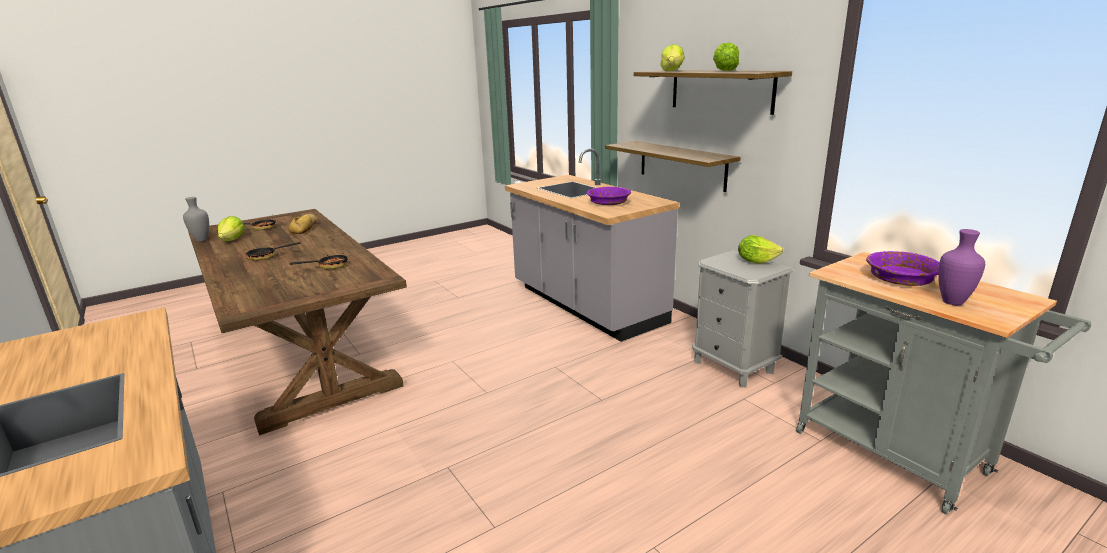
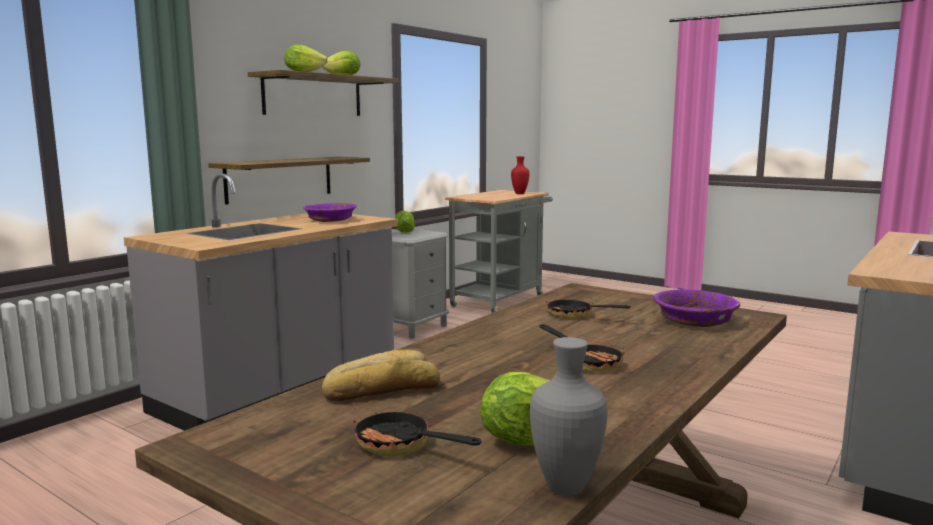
camera: 110 degrees left, 10 degrees down
purple bowl [866,251,939,286] -> purple bowl moved to [654,289,740,327]
purple vase [938,229,985,305] -> red vase [511,156,529,194]

